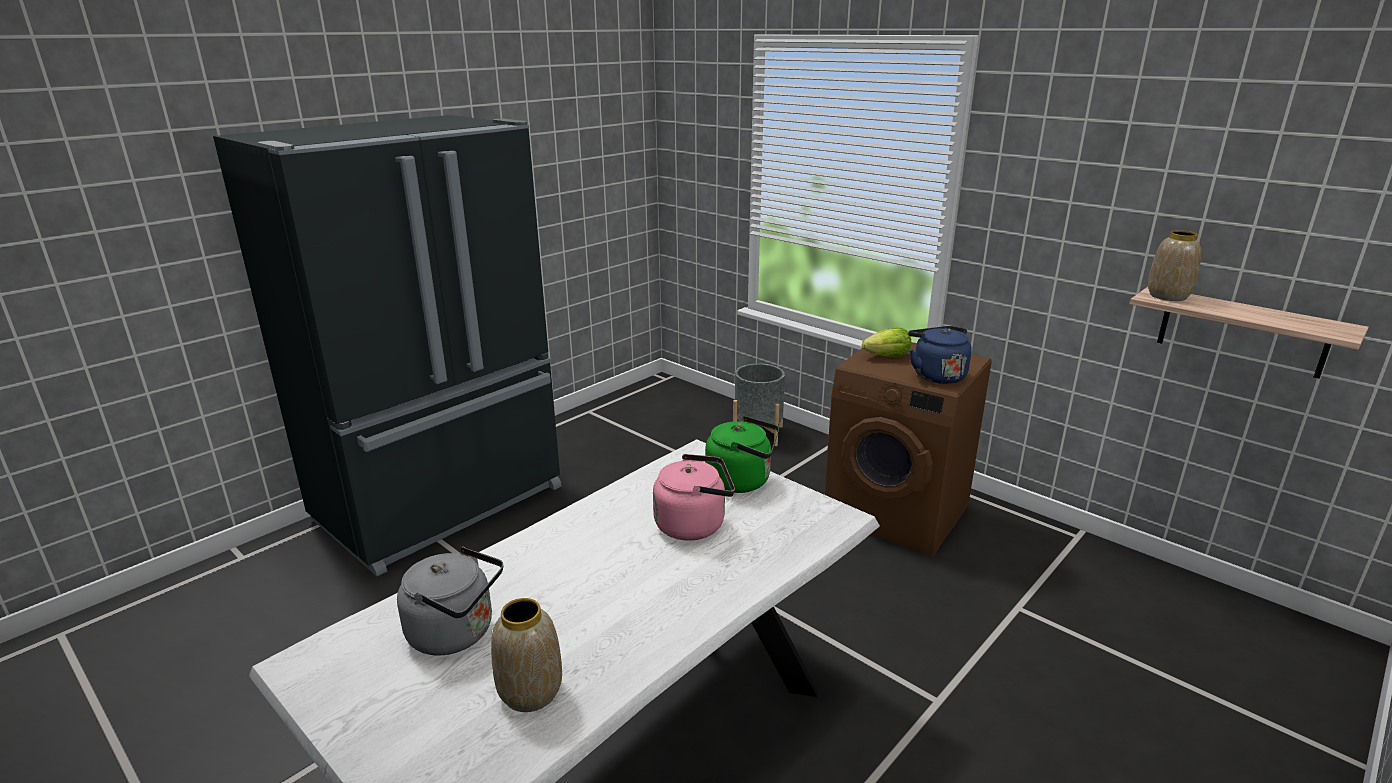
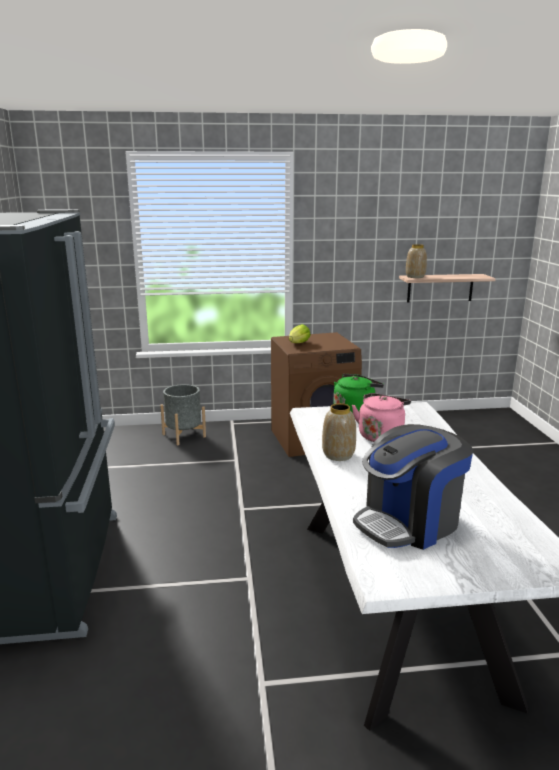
camera: 50 degrees left, 5 degrees down
grey kettle [397,546,503,656] -> coffee machine [353,424,473,550]
vase [491,598,562,712] -> vase moved to [322,403,356,461]
blue kettle [908,326,972,384] -> none

